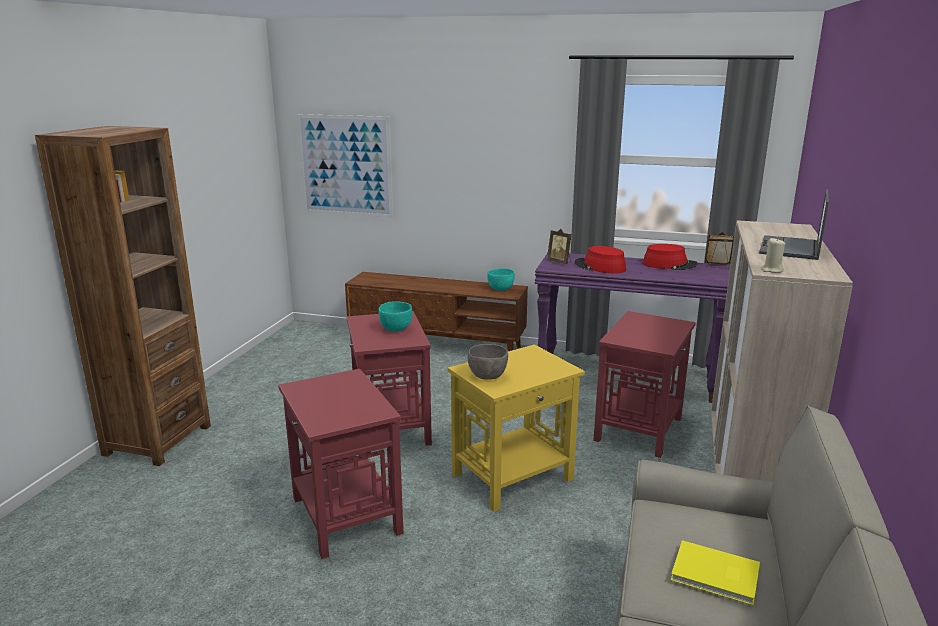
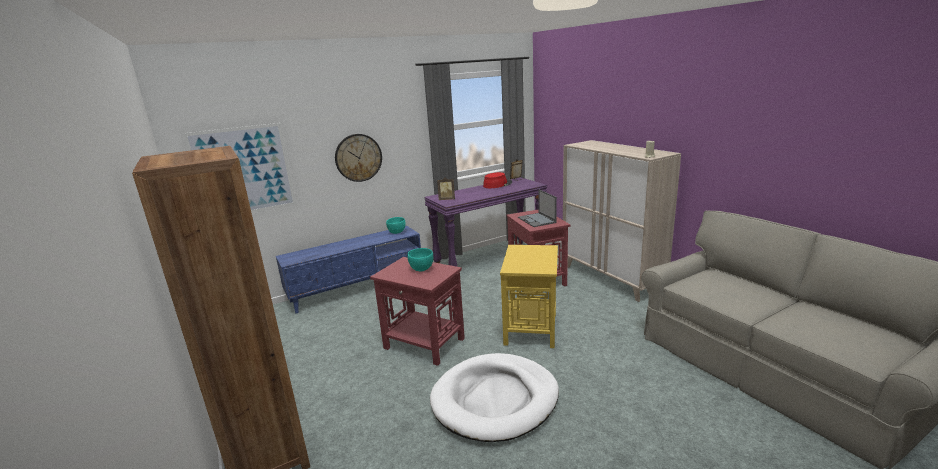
camera: 45 degrees left, 0 degrees up
red side table [278,369,404,559] -> white dog bed [430,353,559,442]
brown tv stand [345,272,528,351] -> blue tv stand [276,226,421,313]
grey bowl [468,344,508,380] -> none
red hat [575,246,626,273] -> none
yellow book [671,540,760,605] -> none
laptop [759,189,829,260] -> laptop moved to [518,189,557,227]
none -> wall clock [335,134,382,182]

